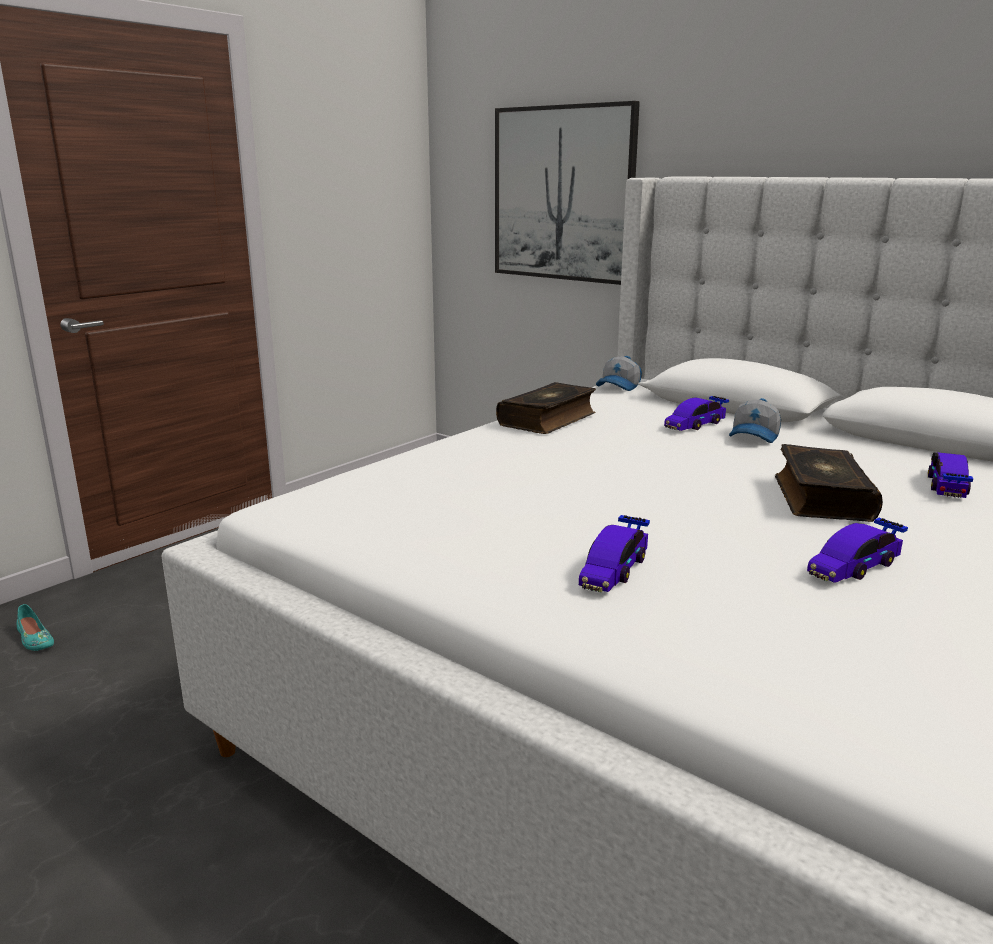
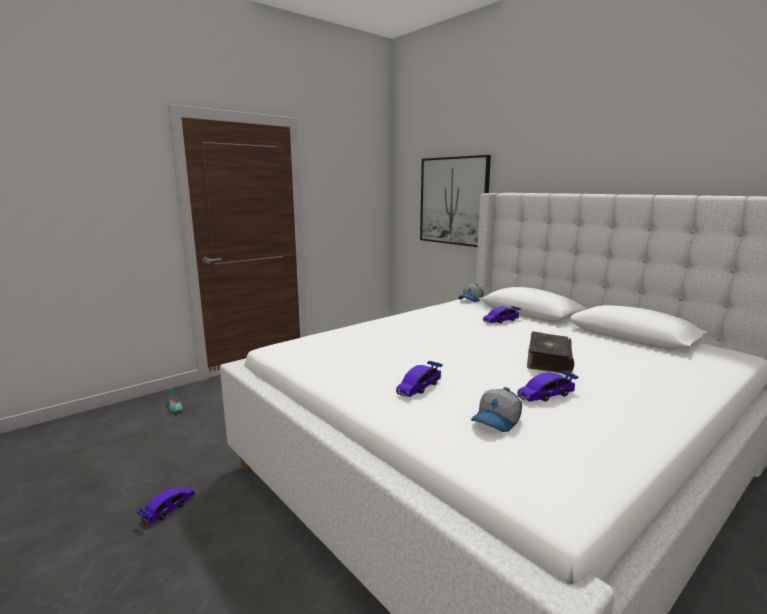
camera: 10 degrees right, 5 degrees down
book [496,382,596,434] -> none
cap [729,398,781,443] -> cap moved to [471,387,522,432]
toy car [928,452,973,498] -> toy car moved to [136,487,195,524]

